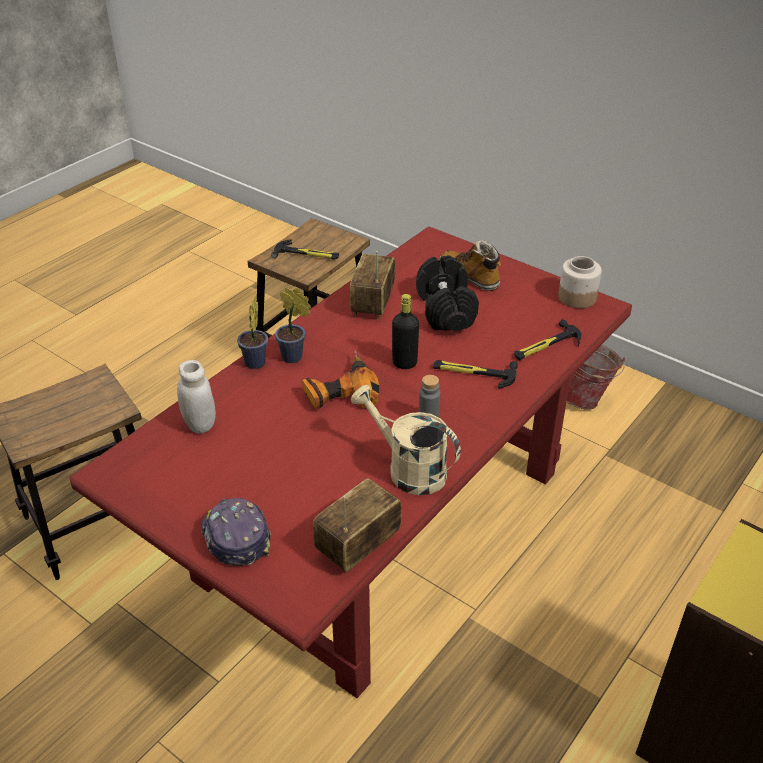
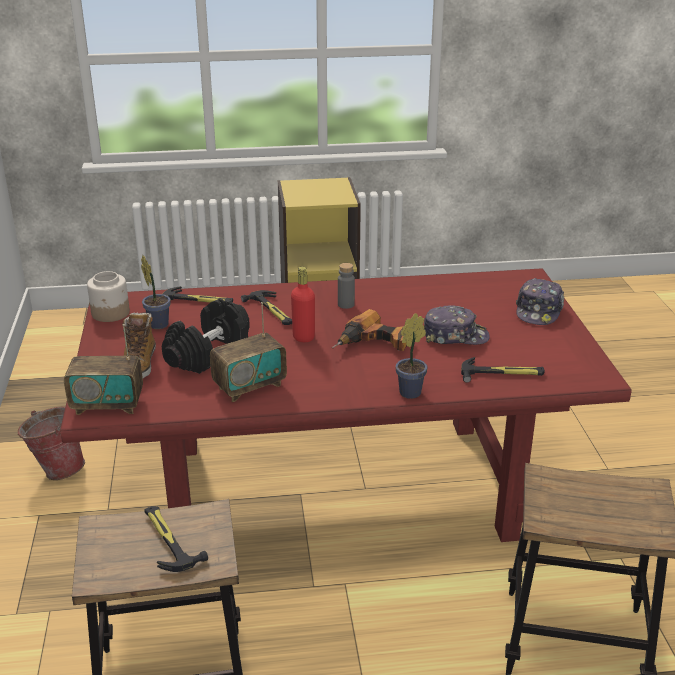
camera: 135 degrees left, 10 degrees down
white jar [177,360,216,433] -> hammer [461,357,545,383]
potted plant [275,288,311,363] -> potted plant moved to [141,255,171,329]
radio [313,478,402,573] -> radio moved to [64,324,143,415]
beige watering can [351,385,461,495] -> none
black bottle [392,294,419,369] -> red bottle [291,267,315,342]
none -> cap [424,306,490,345]

